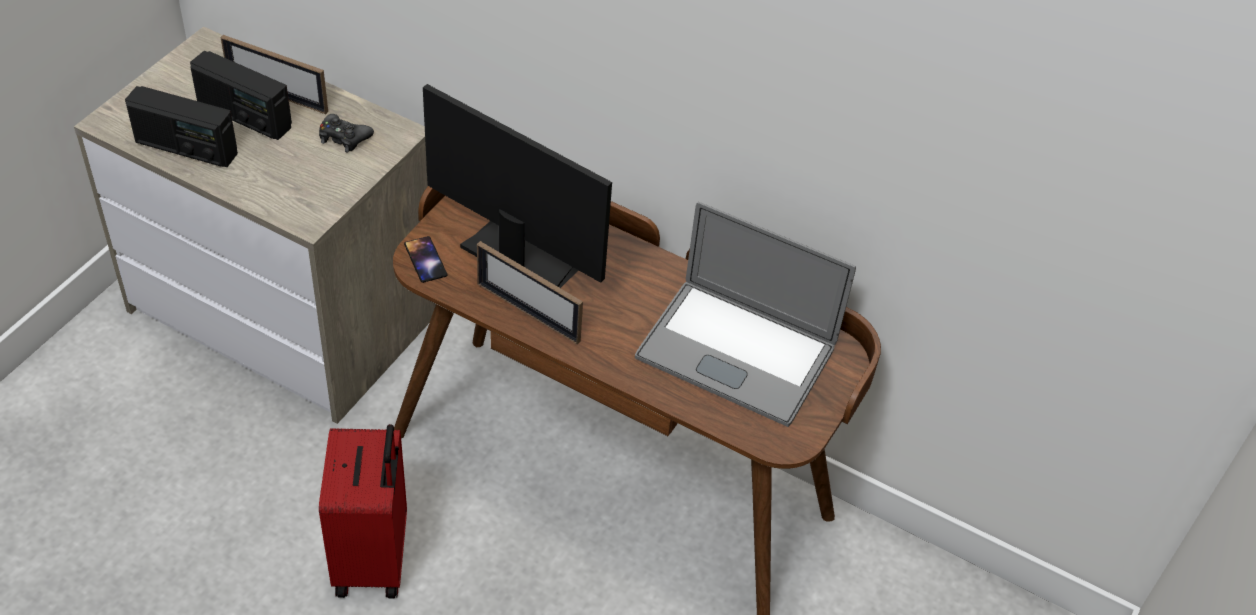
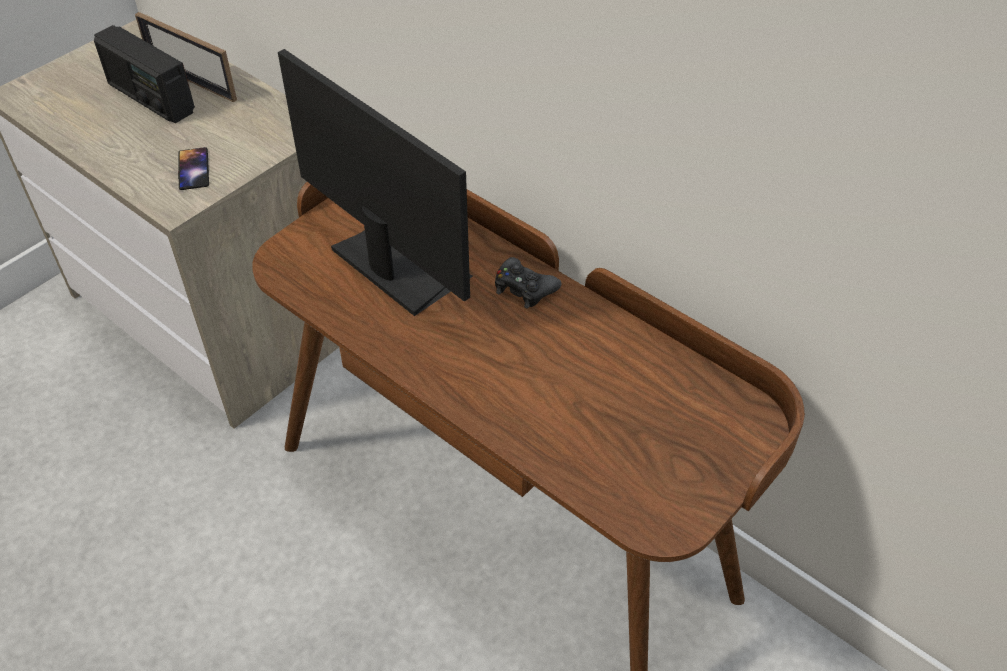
camera: 15 degrees right, 0 degrees up
radio [125,86,238,167] -> none
black game controller [319,114,374,152] -> black game controller moved to [495,257,562,308]
red suitcase [319,424,407,599] -> none
phone [404,236,447,283] -> phone moved to [178,147,209,190]
picture frame [477,241,583,345] -> none
laptop [635,202,856,427] -> none

